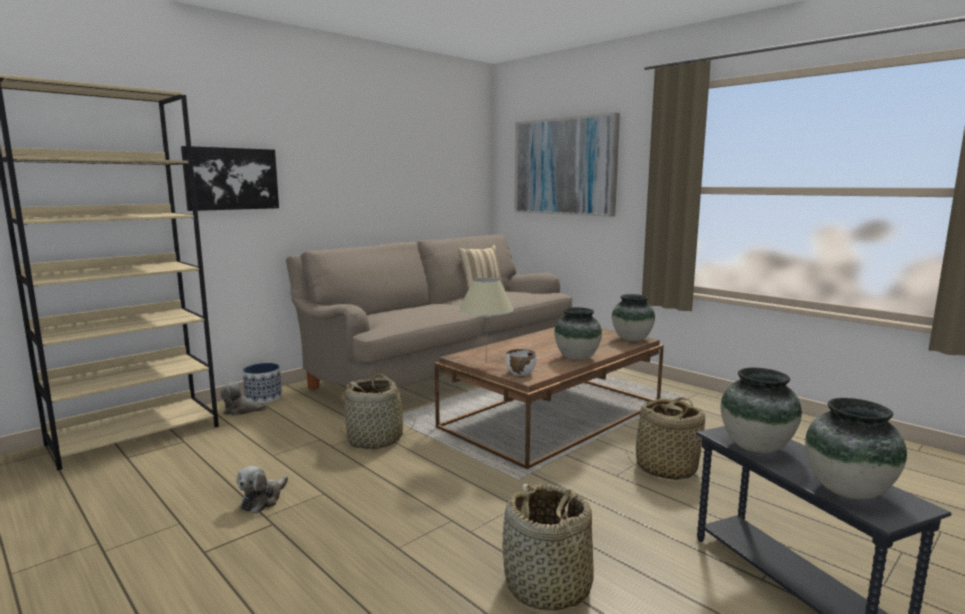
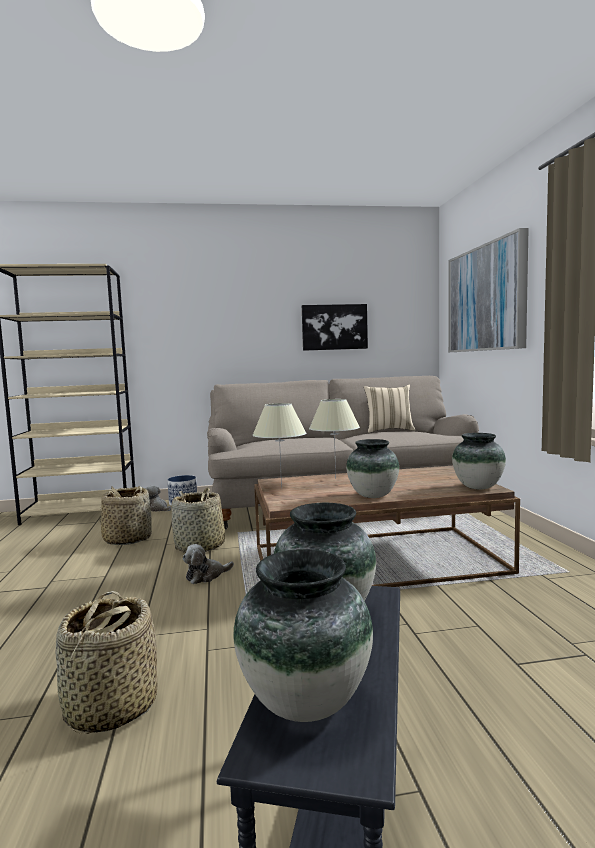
camera: 35 degrees right, 5 degrees down
picture [181,146,279,211] -> picture moved to [302,304,368,351]
plush toy [237,466,288,513] -> plush toy moved to [183,544,234,584]
white bowl [506,349,536,376] -> none
basket [625,397,705,480] -> basket moved to [99,486,152,545]
none -> beige table lamp [309,399,360,479]

